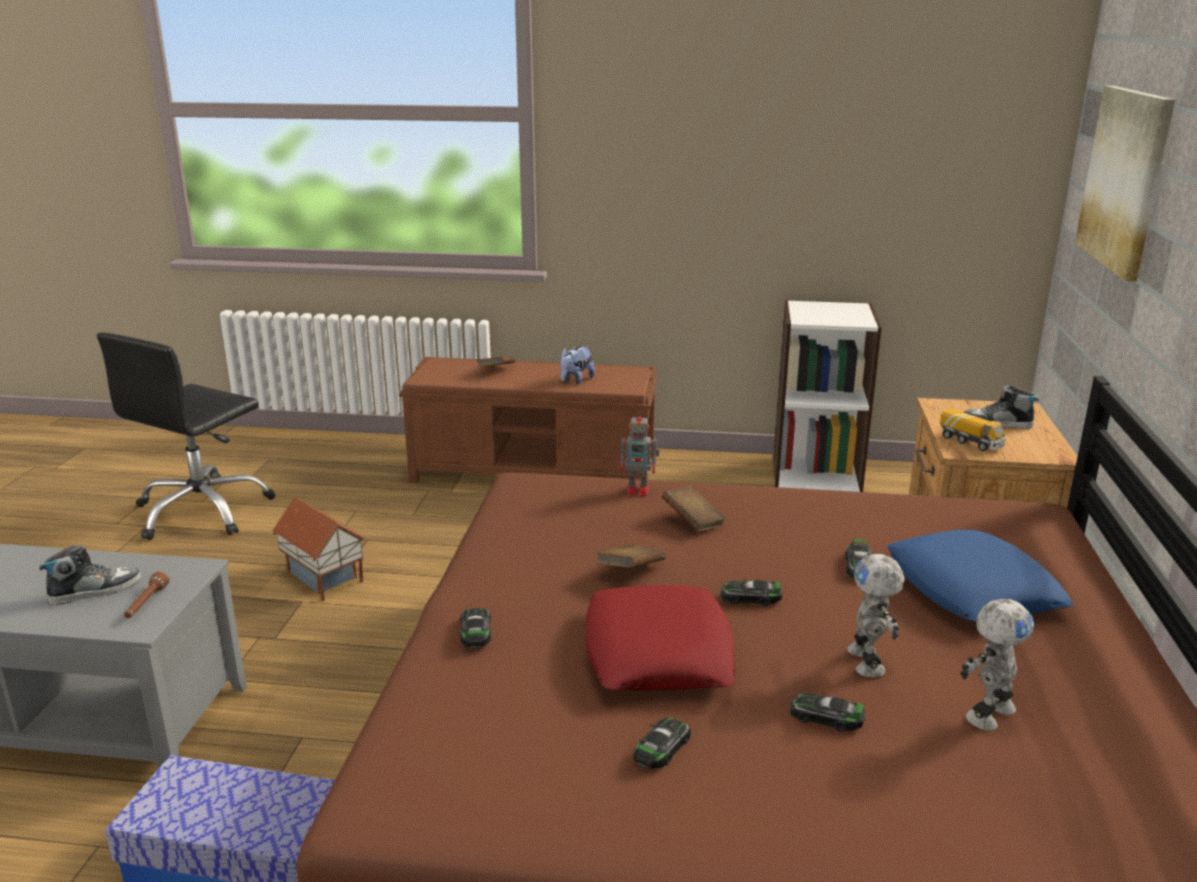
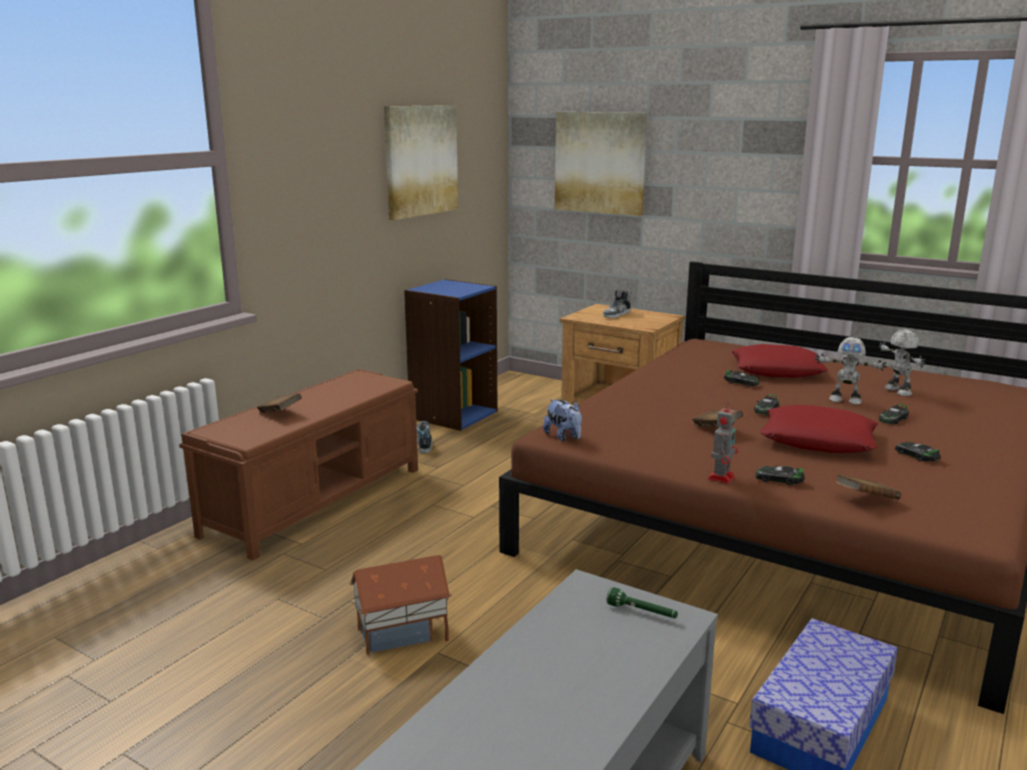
camera: 65 degrees left, 5 degrees down
shoe [39,545,141,605] -> shoe moved to [417,421,433,453]
black office chair [97,332,275,540] -> none
brown flashlight [124,571,169,618] -> green flashlight [606,587,678,618]
plush toy [560,346,595,384] -> plush toy moved to [543,399,582,441]
toy robot [621,410,660,496] -> toy robot moved to [708,402,738,484]
brown book [662,486,726,531] -> brown book moved to [835,474,901,500]
white bookcase [773,300,882,492] -> blue bookcase [404,279,497,431]
blue pillow [887,530,1074,622] -> red pillow [731,344,828,378]
toy truck [940,408,1006,451] -> none
none -> picture [384,105,458,220]

